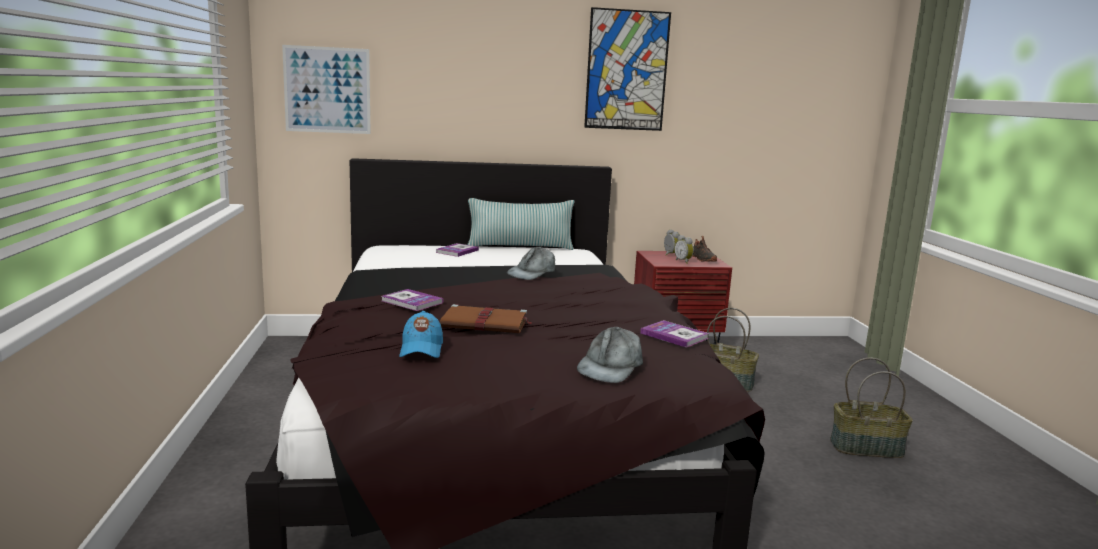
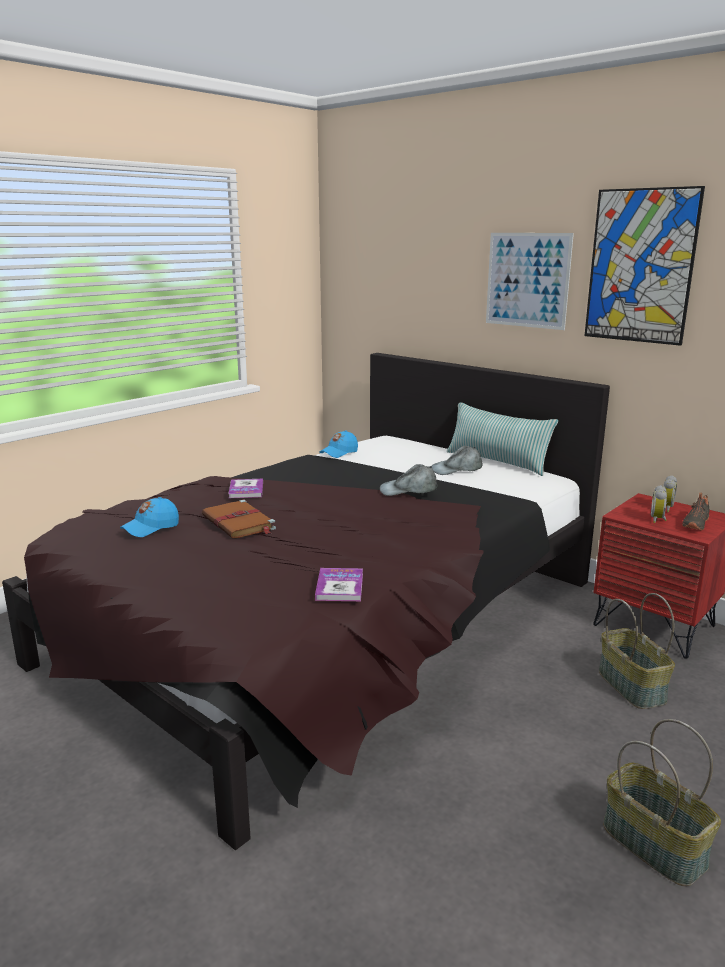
camera: 50 degrees right, 5 degrees up
picture [282,45,371,134] -> picture moved to [486,233,574,330]
book [436,243,479,257] -> none
grey cap [577,326,643,383] -> grey cap moved to [432,446,483,475]
none -> blue cap [319,431,358,458]

